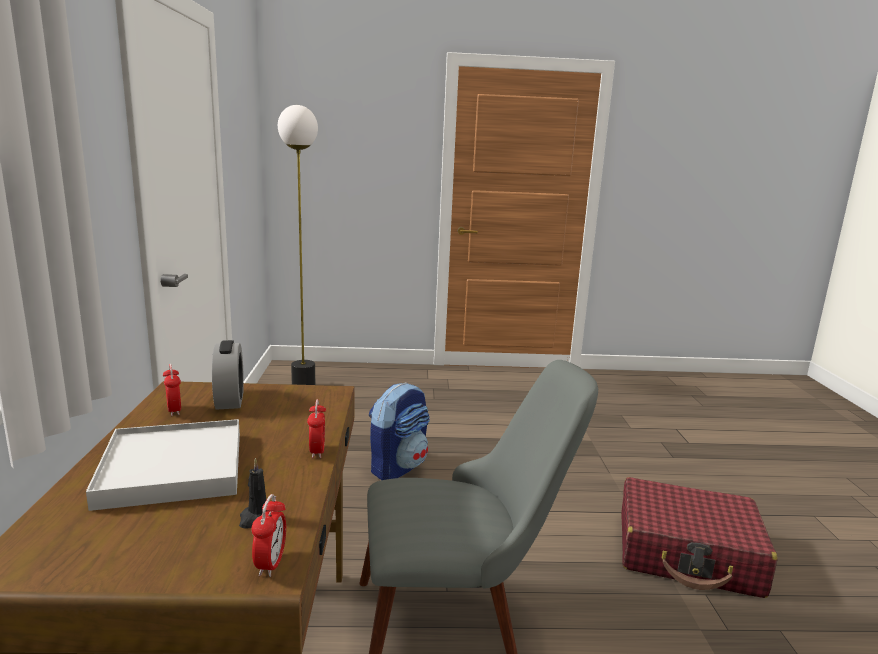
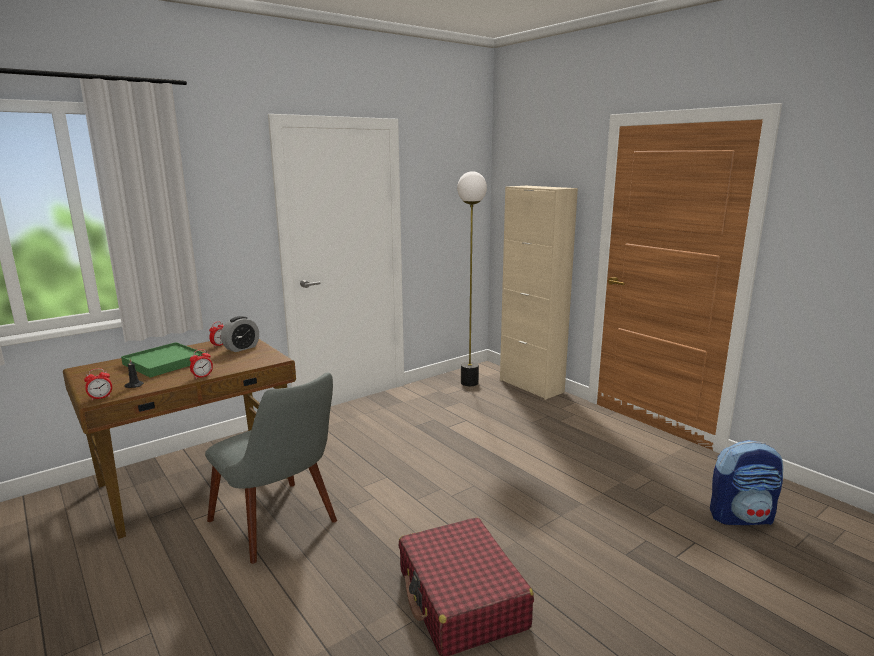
camera: 55 degrees right, 0 degrees up
white tray [86,419,240,511] -> green tray [121,342,204,378]
backpack [369,382,430,480] -> backpack moved to [710,440,783,525]
none -> beige cabinet [500,186,578,400]

